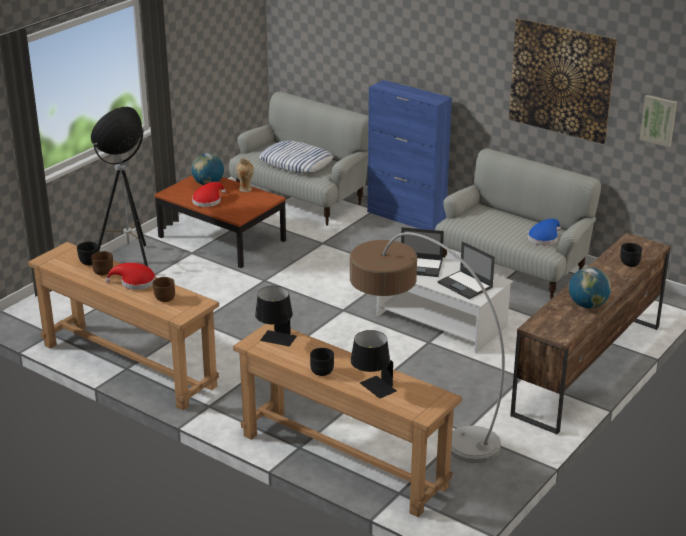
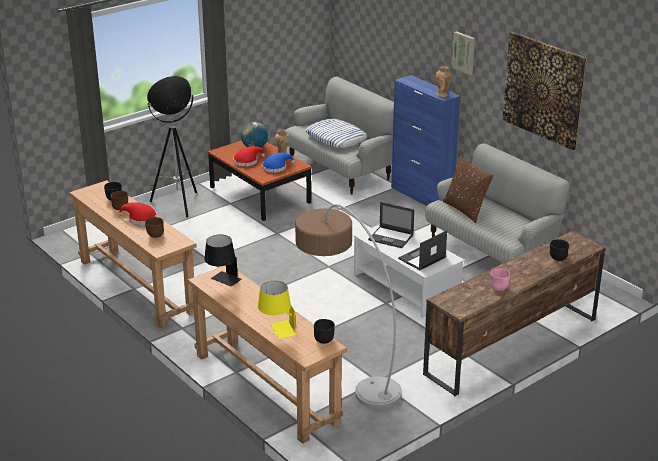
camera: 15 degrees right, 0 degrees up
black bowl [310,348,334,376] -> black bowl moved to [314,319,335,344]
black table lamp [351,330,397,398] -> yellow table lamp [258,281,296,339]
laptop [438,241,495,299] -> laptop turned 75 degrees clockwise [398,230,447,270]
blue hat [528,219,561,245] -> blue hat moved to [262,153,295,173]
globe [569,267,611,309] -> pink bowl [490,269,510,291]
picture [640,95,677,147] -> picture moved to [452,31,475,75]
none -> vase [436,66,451,97]
none -> brown pillow [443,156,494,223]

